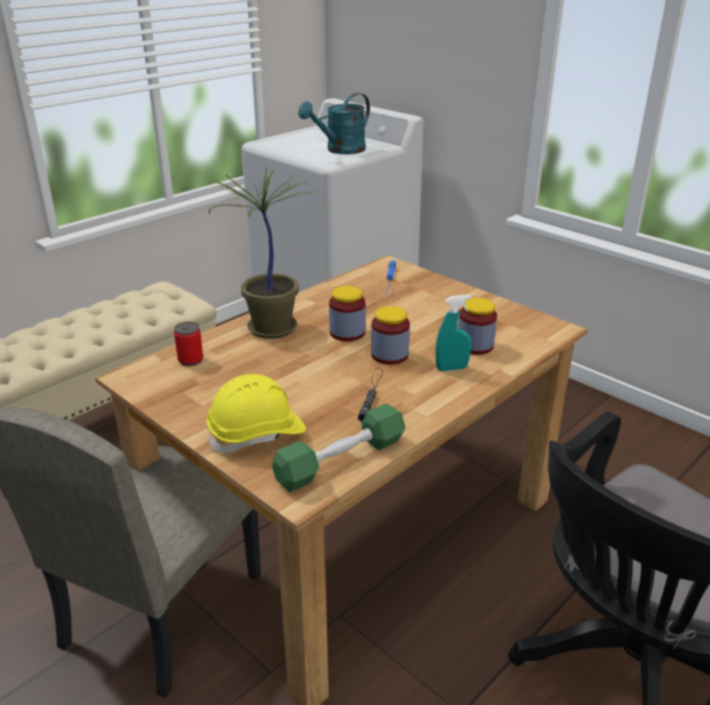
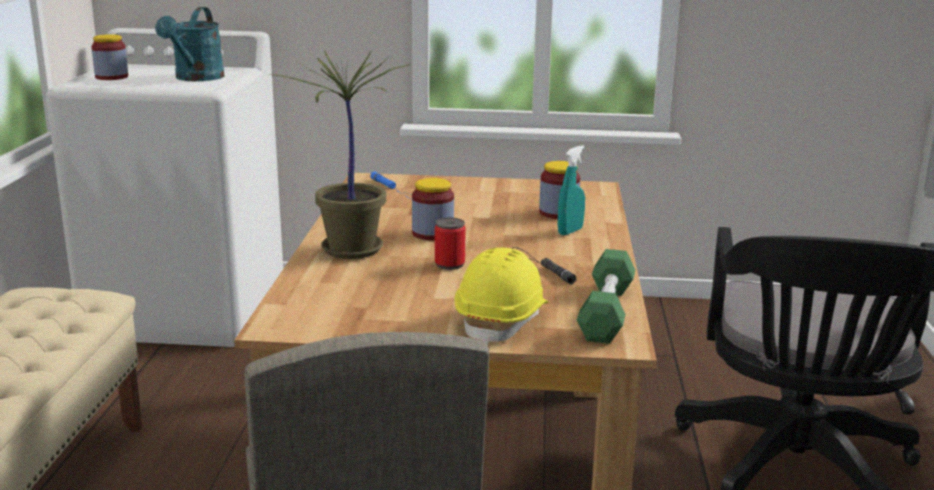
camera: 40 degrees left, 10 degrees down
can [174,322,203,366] -> can moved to [435,218,466,270]
jar [371,306,410,365] -> jar moved to [91,34,128,80]

